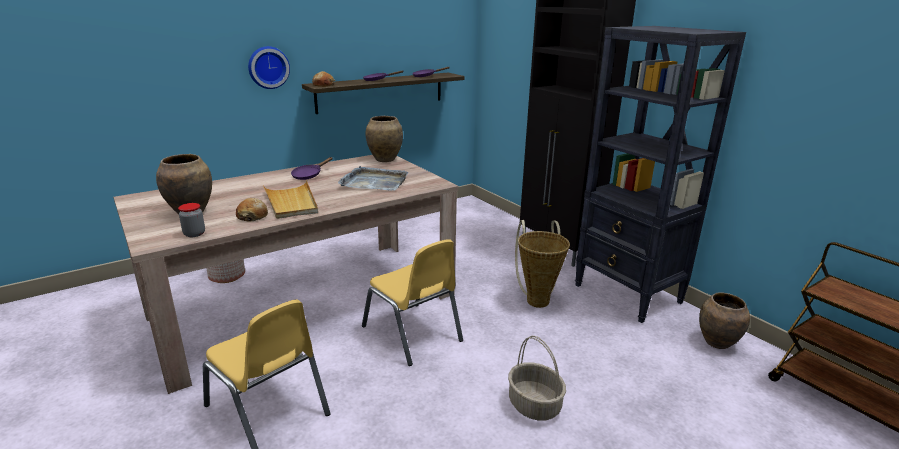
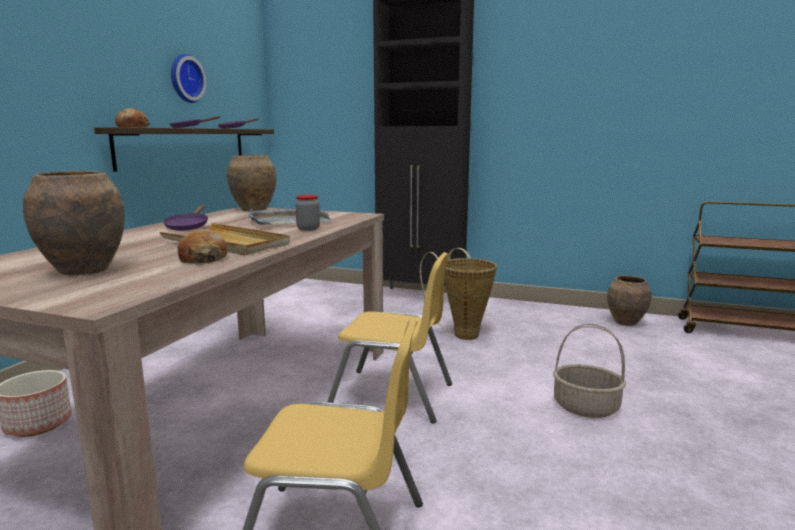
camera: 35 degrees left, 10 degrees down
jar [178,203,205,237] -> jar moved to [296,195,320,231]
wall clock [248,46,290,89] -> wall clock moved to [171,54,206,103]
black bookcase [575,26,746,323] -> none

